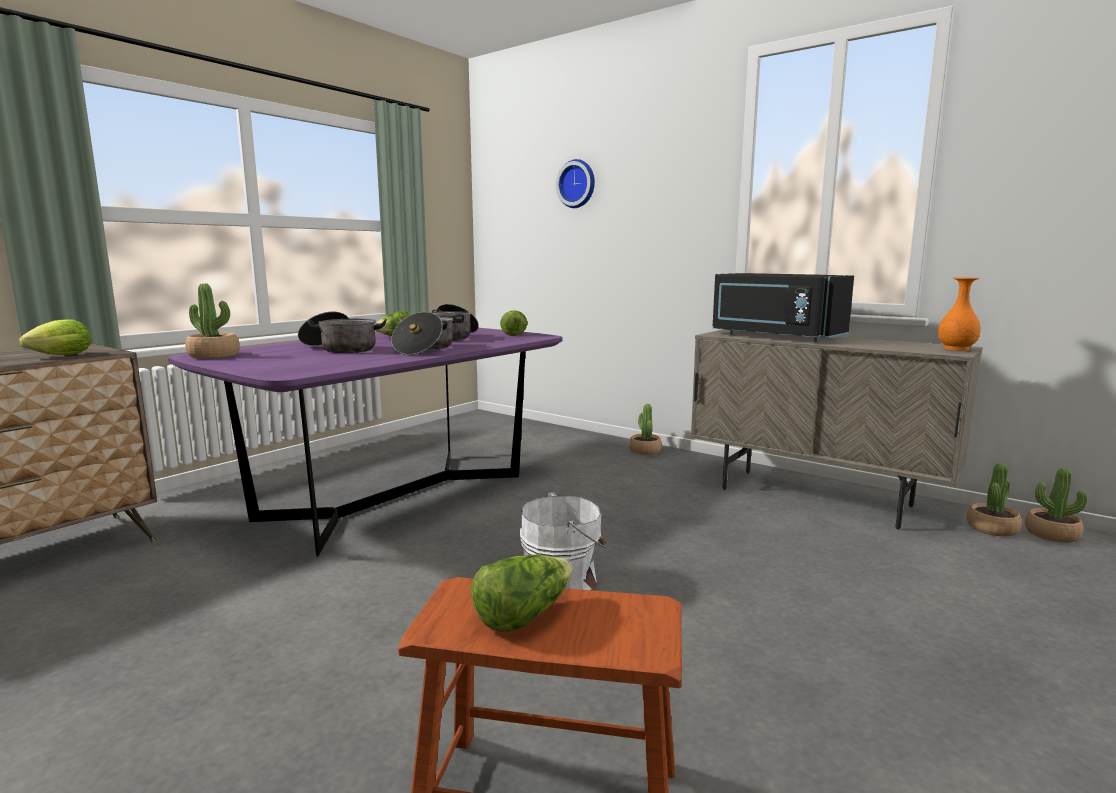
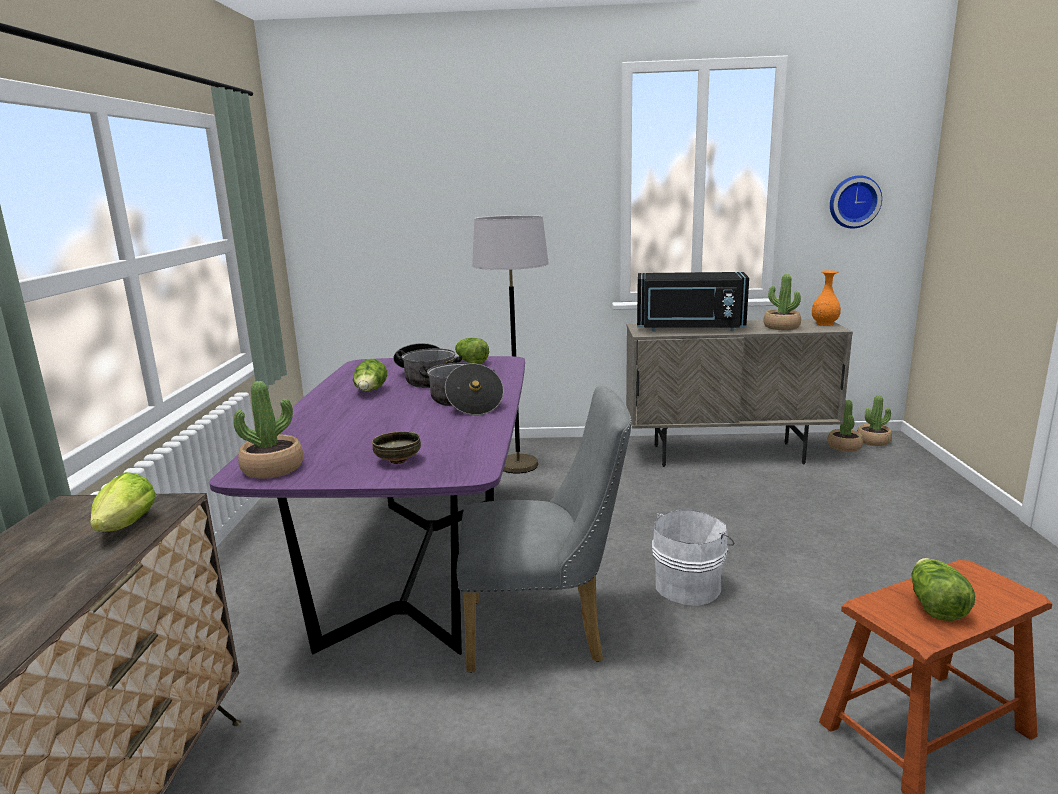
camera: 35 degrees left, 5 degrees up
cooking pot [298,312,387,353] -> none
wall clock [556,159,595,208] -> wall clock moved to [830,175,882,229]
potted plant [629,404,662,455] -> potted plant moved to [763,274,801,330]
none -> bowl [372,431,421,464]
none -> grey chair [456,386,632,673]
none -> grey floor lamp [472,215,549,474]

